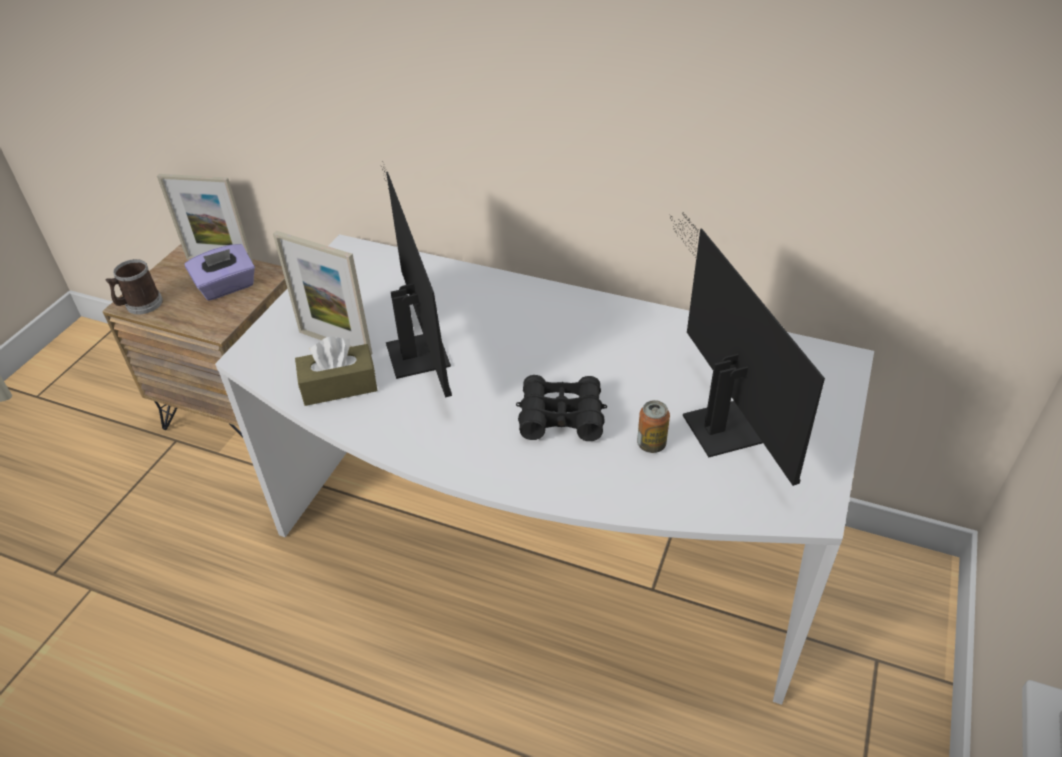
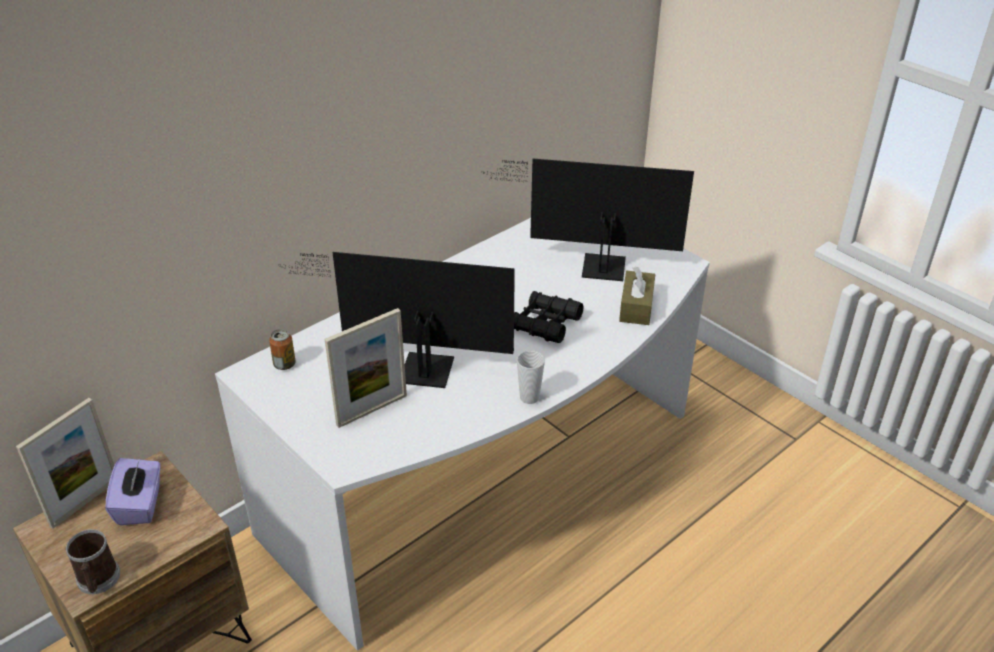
camera: 65 degrees left, 5 degrees down
brown tissue box [295,336,378,406] -> brown tissue box moved to [619,267,655,325]
can [637,400,670,453] -> can moved to [269,329,296,370]
none -> cup [517,350,545,404]

